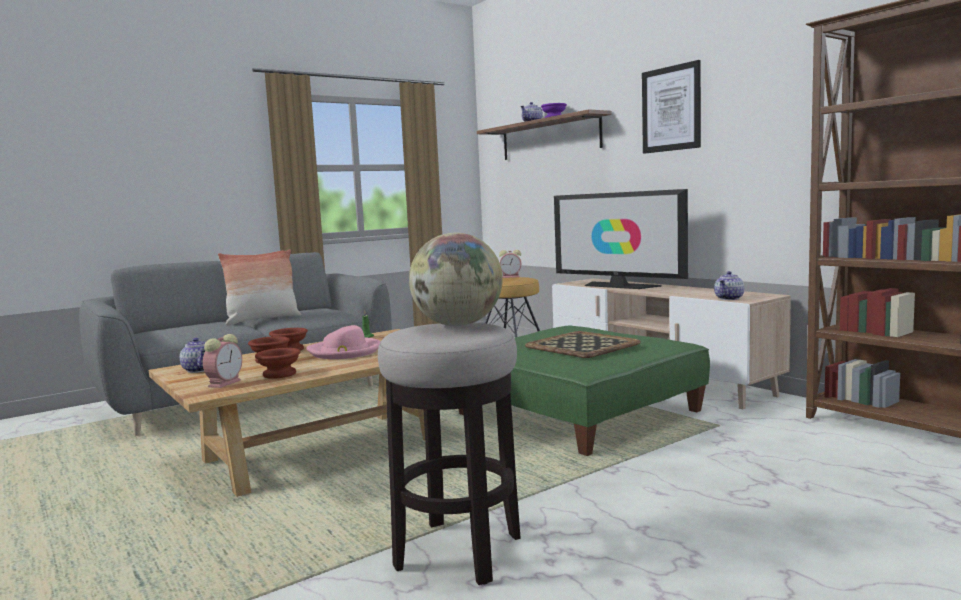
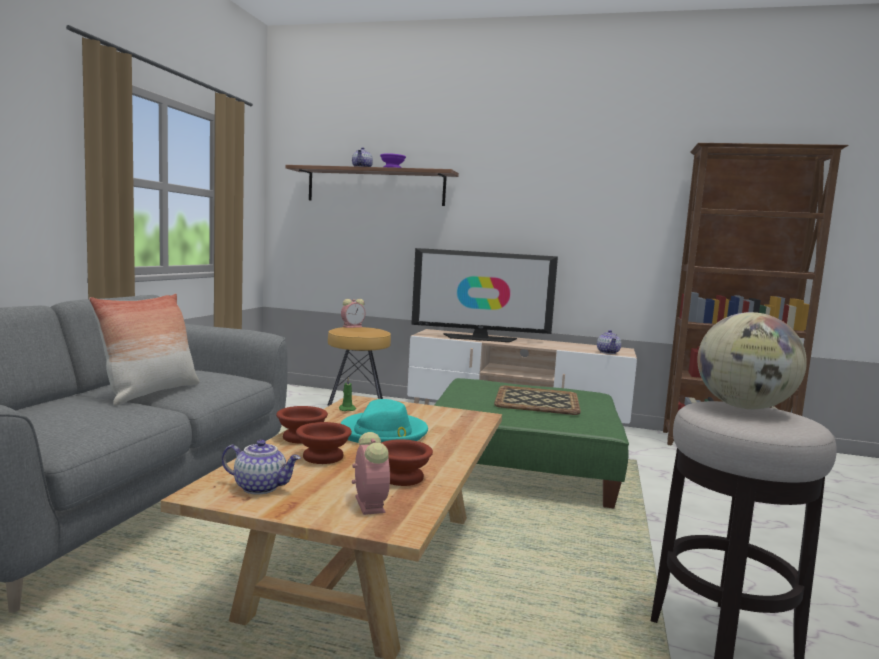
camera: 40 degrees left, 0 degrees up
pink hat [307,325,380,359] -> turquoise hat [340,399,428,443]
picture [642,60,701,154] -> none

